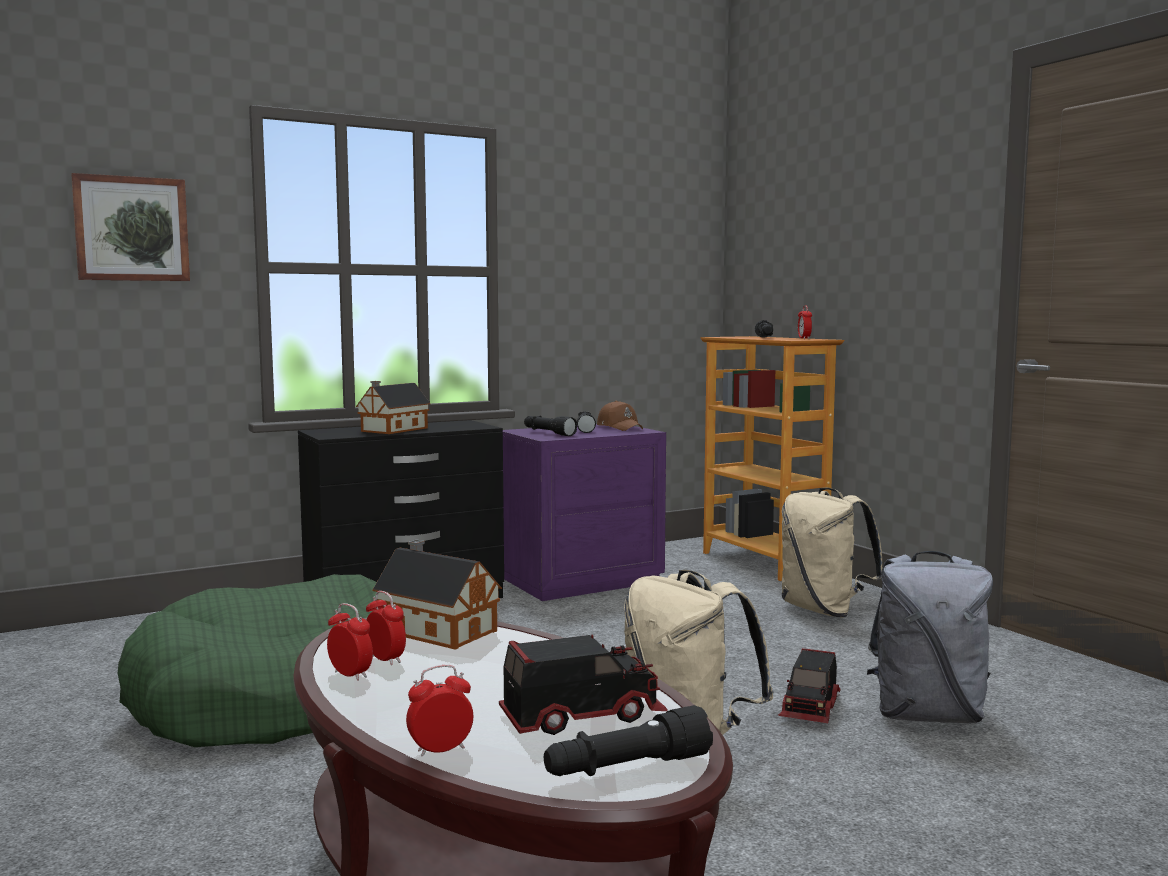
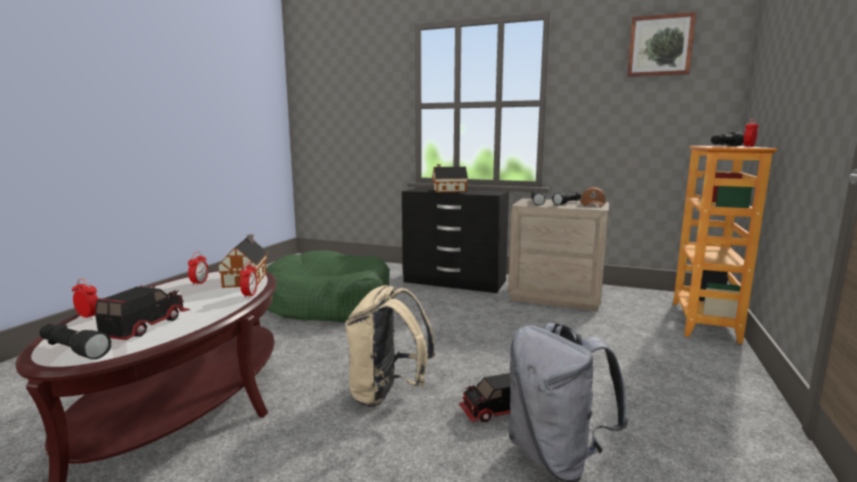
camera: 50 degrees right, 5 degrees up
picture [71,173,190,281] -> picture moved to [627,12,696,77]
alarm clock [327,603,373,681] -> alarm clock moved to [240,261,257,299]
toy truck [499,635,668,735] -> toy truck turned 105 degrees counterclockwise [95,285,190,340]
purple nightstand [502,424,666,601] -> beige nightstand [508,198,609,311]
beige backpack [782,487,883,617] -> none

